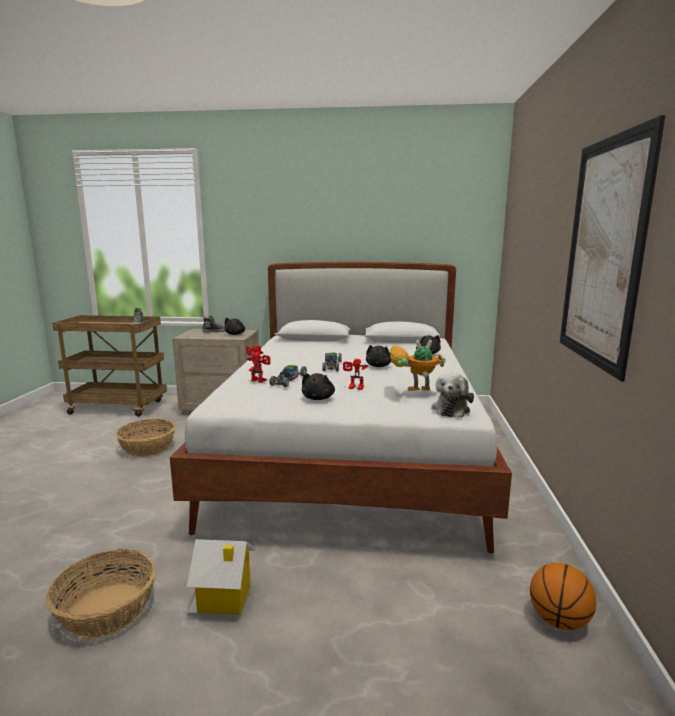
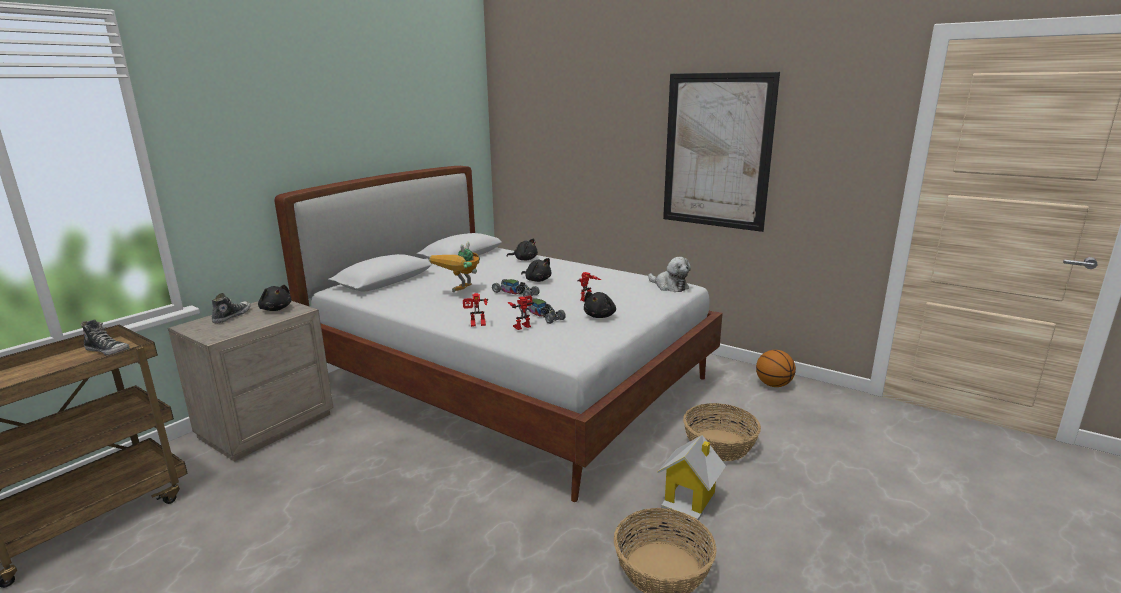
camera: 60 degrees left, 5 degrees up
basket [116,419,175,457] -> basket moved to [683,403,761,461]
black plush toy [302,373,335,400] -> black plush toy turned 75 degrees clockwise [584,291,616,318]
toy robot [390,340,446,391] -> toy robot moved to [429,242,480,292]

